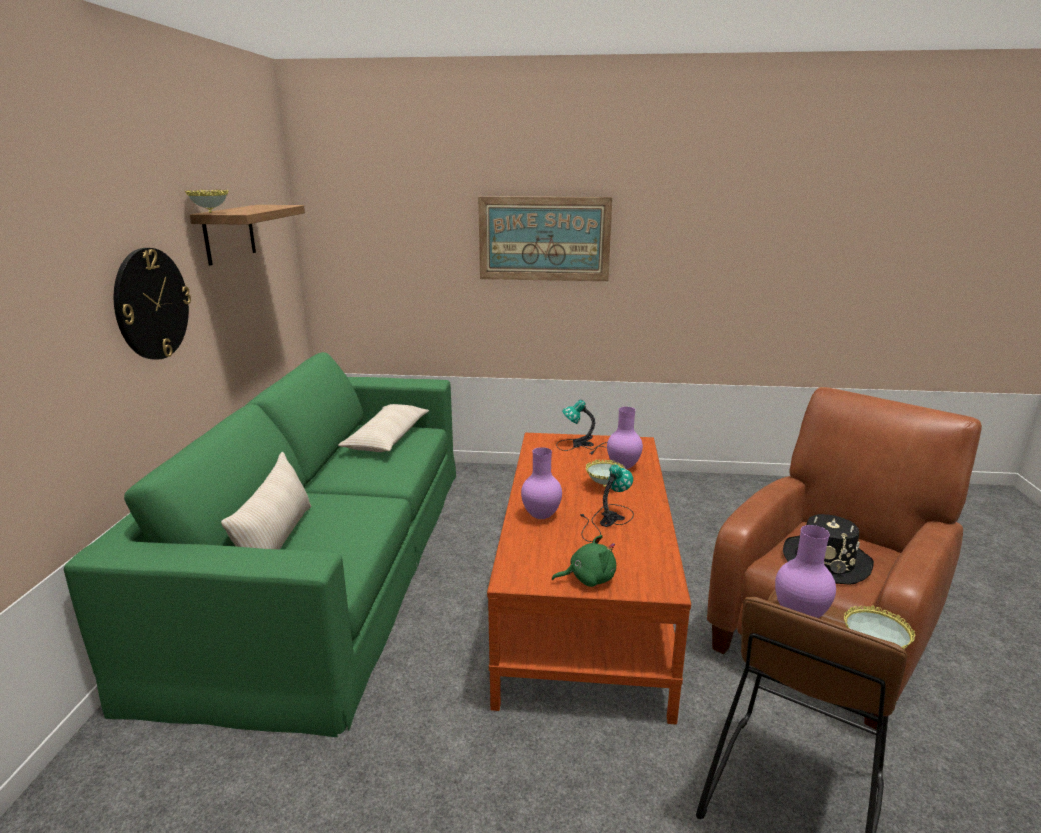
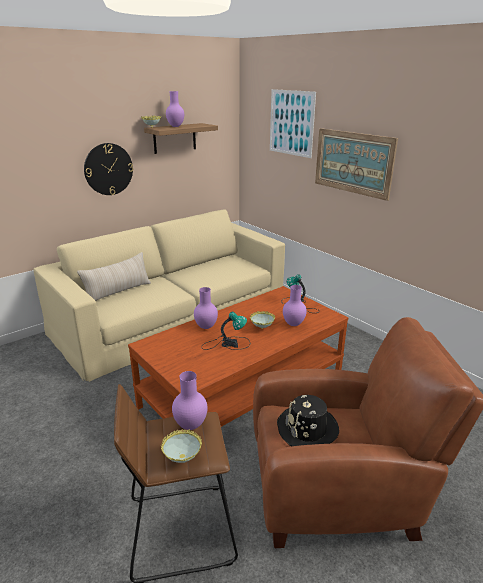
camera: 45 degrees right, 5 degrees up
green sofa [64,352,456,737] -> beige sofa [33,210,285,382]
beige pillow [338,404,429,452] -> none
green plush toy [552,535,616,587] -> none
none -> purple vase [166,91,184,127]
none -> picture [270,89,316,158]

